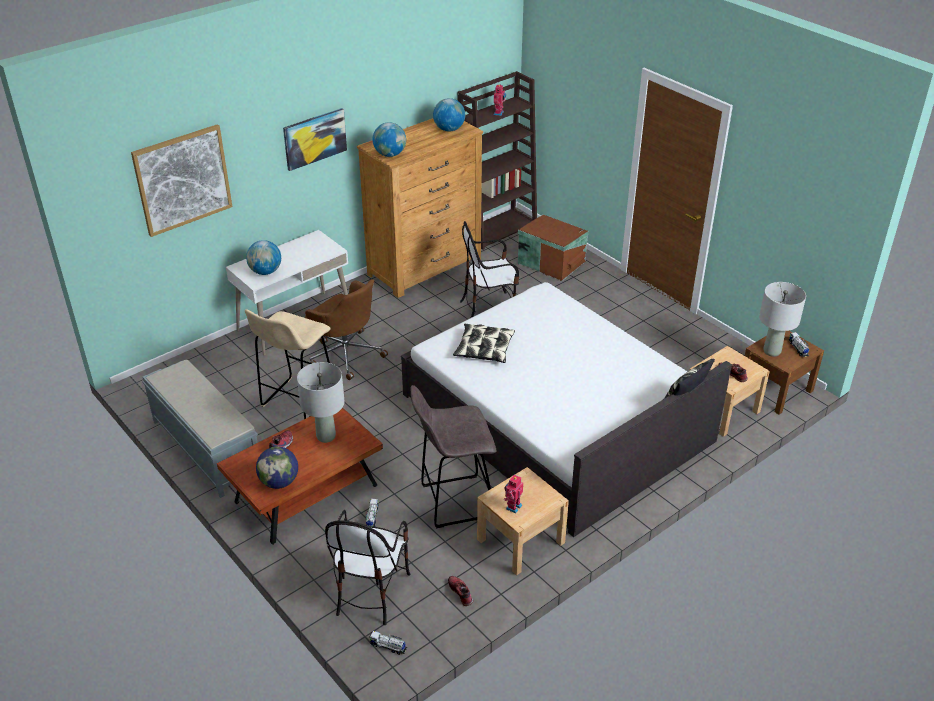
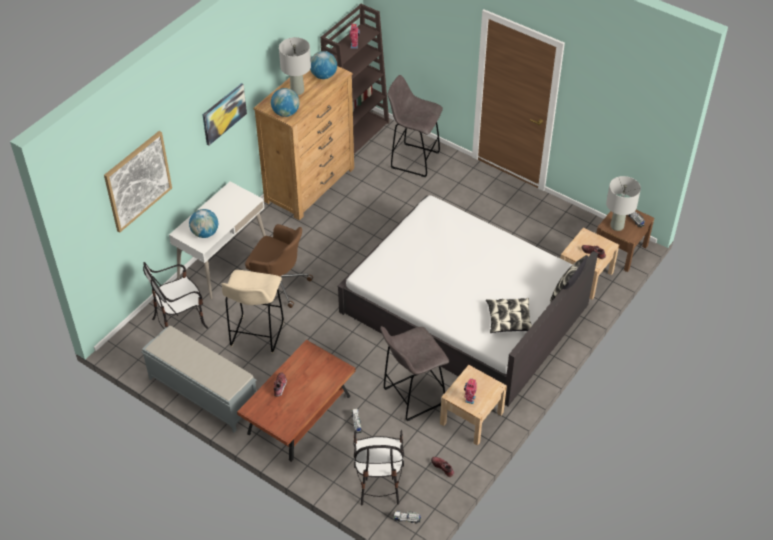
camera: 15 degrees left, 10 degrees up
globe [256,446,298,489] -> none
grey table lamp [297,362,345,443] -> grey table lamp moved to [279,37,311,95]
pillow [453,324,515,363] -> pillow moved to [486,298,532,333]
chair [460,221,519,318] -> chair moved to [143,262,208,329]
brown storage box [518,215,589,281] -> grey stool [388,75,443,177]

